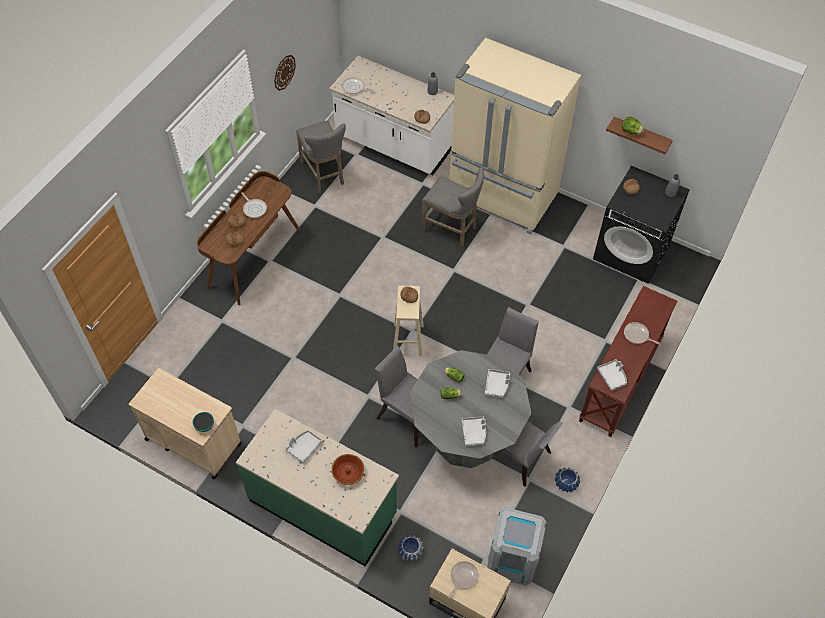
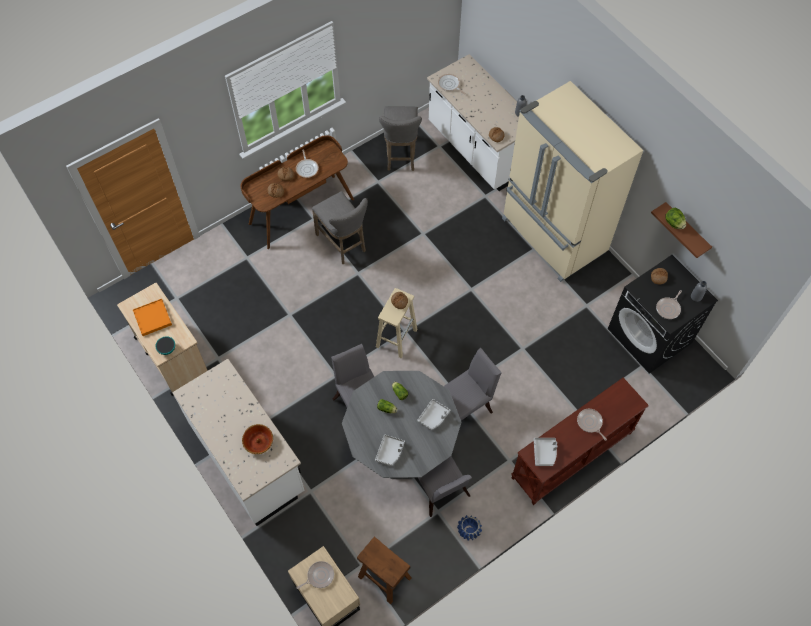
camera: 25 degrees right, 5 degrees up
green counter [236,409,399,567] -> white counter [172,359,304,526]
wall clock [274,55,296,91] -> none
grey tray [285,430,322,463] -> none
blue planter [398,535,424,562] -> none
grey stool [421,168,484,247] -> grey stool moved to [312,191,368,264]
grey trash can [487,507,547,586] -> brown stool [357,536,412,604]
none -> orange tray [133,299,172,336]
none -> frying pan [656,290,682,319]

